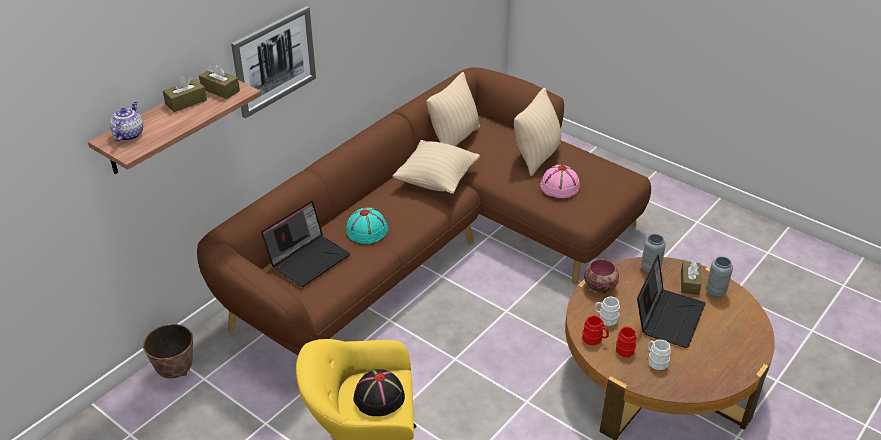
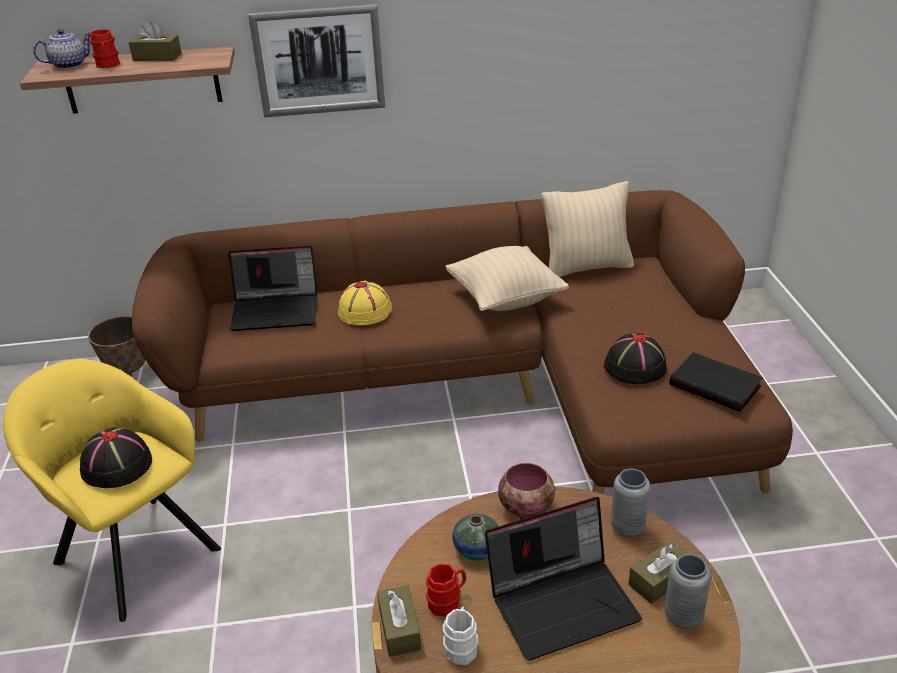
camera: 45 degrees right, 5 degrees down
brown tissue box [199,64,240,99] -> brown tissue box moved to [377,586,421,657]
turquoise hat [346,208,388,244] -> yellow hat [338,281,392,325]
beige pillow [514,88,561,176] -> none
pink hat [540,165,580,198] -> black hat [604,333,667,384]
red mug [582,315,609,346] -> red mug moved to [90,29,120,68]
white mug [594,296,620,326] -> vase [452,514,499,561]
none -> black book [669,352,763,412]

